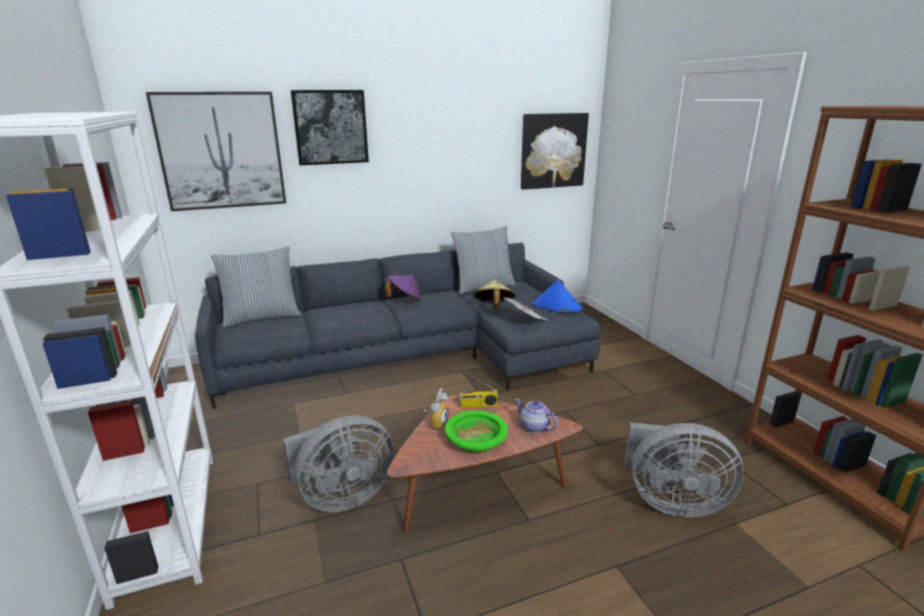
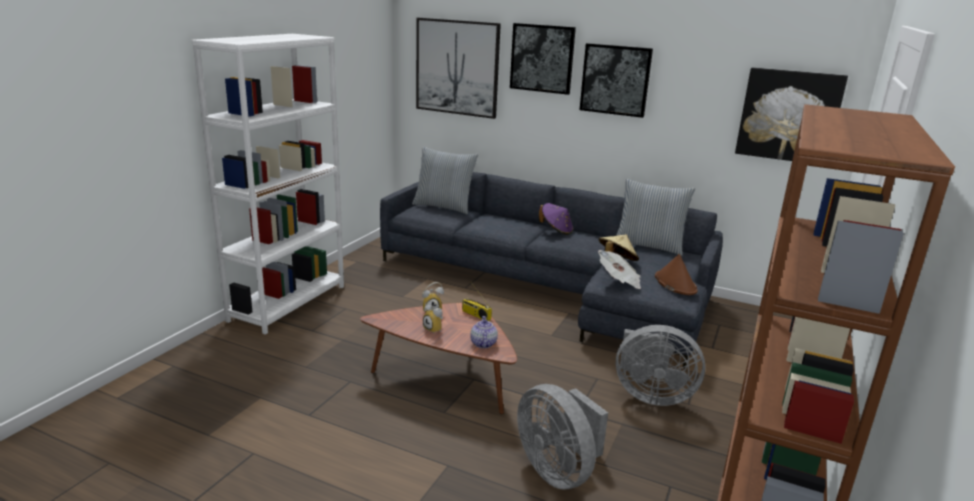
camera: 45 degrees right, 0 degrees up
grey fan [283,415,395,512] -> grey fan moved to [616,325,706,406]
green bowl [445,411,508,453] -> alarm clock [423,300,443,334]
blue hat [533,280,583,313] -> brown hat [655,254,698,295]
none -> picture [580,43,653,118]

